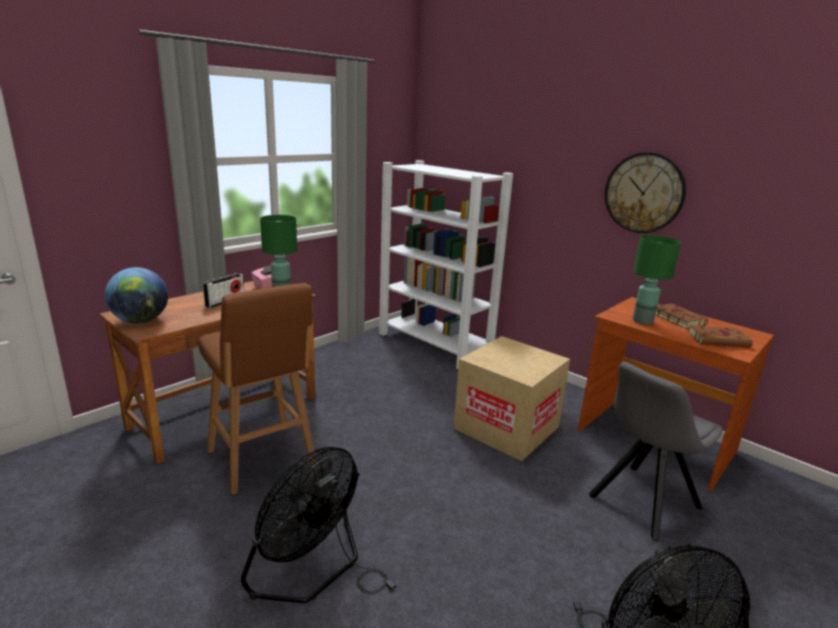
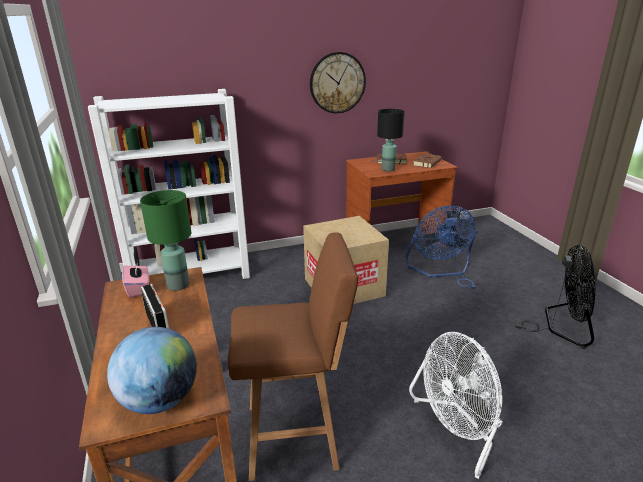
camera: 60 degrees left, 5 degrees up
black fan [241,447,396,603] -> white fan [409,332,503,479]
grey chair [589,362,723,541] -> blue fan [406,206,477,289]
green table lamp [633,235,681,325] -> black table lamp [377,109,405,171]

